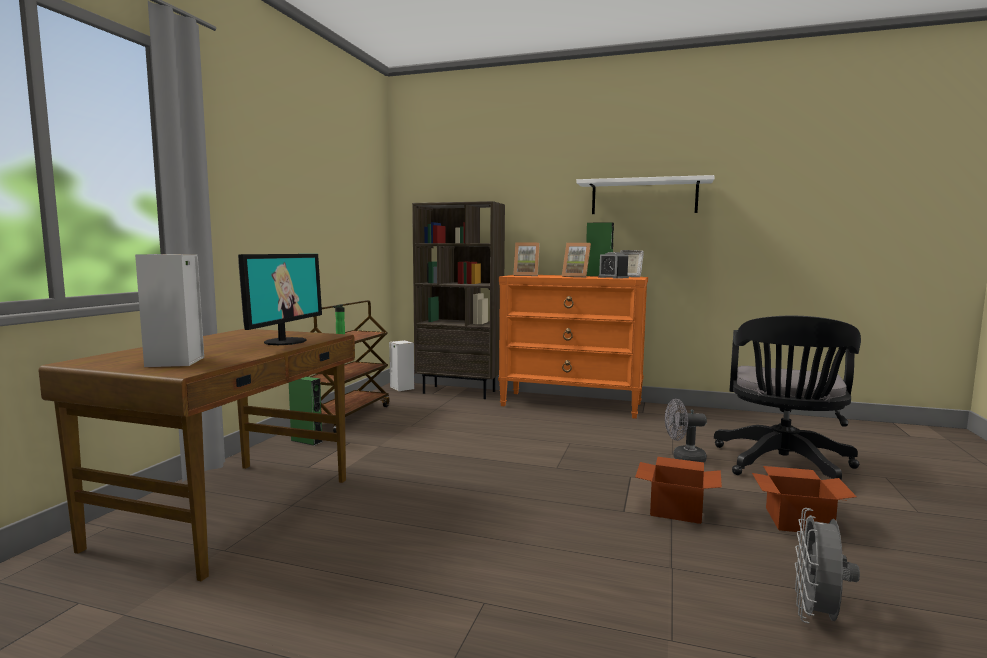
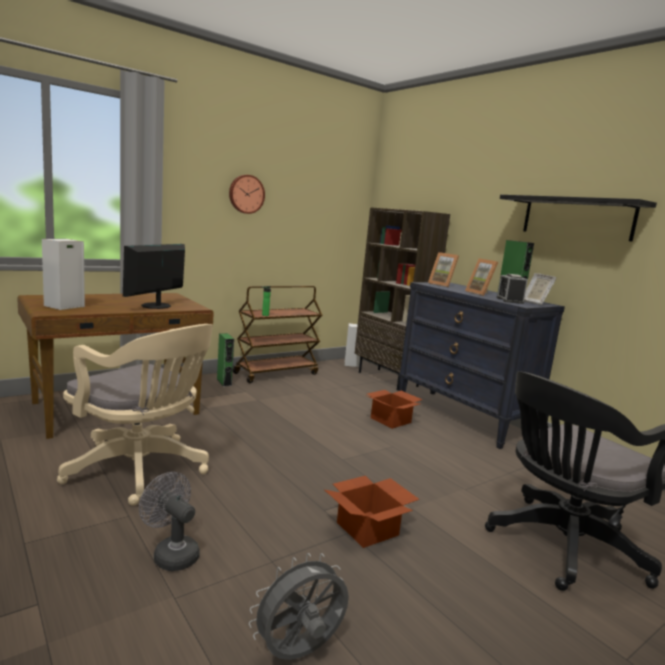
camera: 35 degrees right, 5 degrees up
monitor [238,254,322,345] -> monitor turned 150 degrees clockwise [123,244,185,309]
orange dresser [498,275,648,419] -> black dresser [399,282,565,449]
white shelf [577,175,715,214] -> black shelf [500,195,657,242]
grey fan [665,399,707,462] -> grey fan moved to [139,472,200,571]
cardboard box [752,466,857,533] -> cardboard box moved to [365,390,423,429]
none -> beige office chair [57,324,213,506]
none -> wall clock [229,175,265,214]

